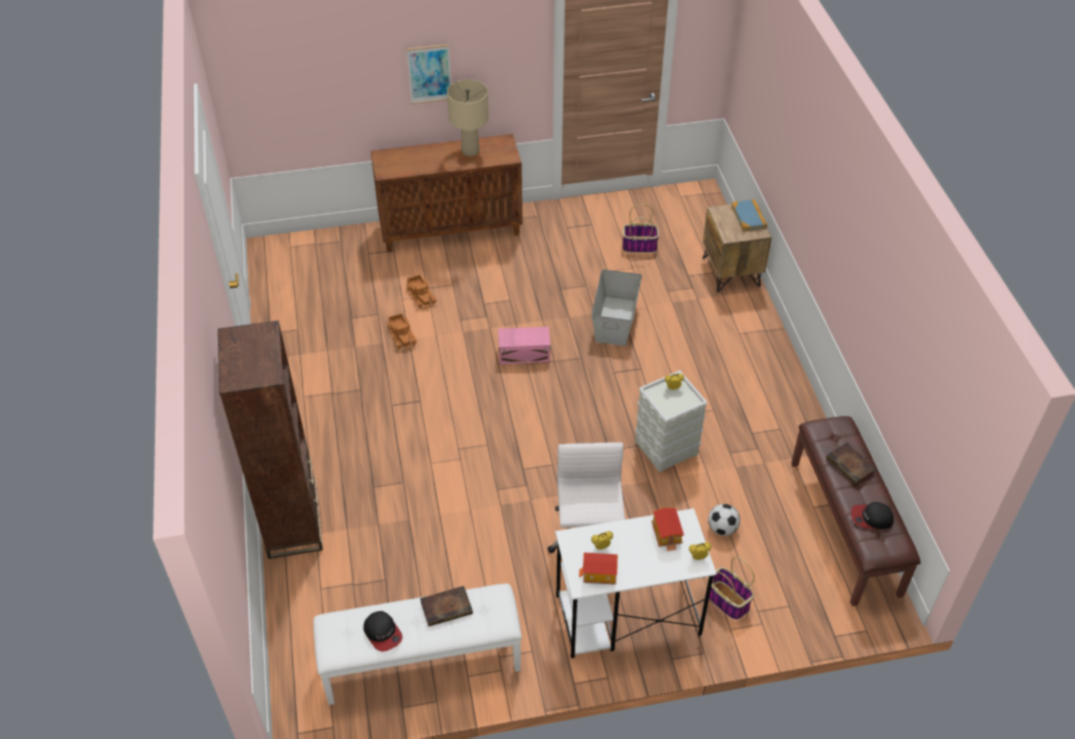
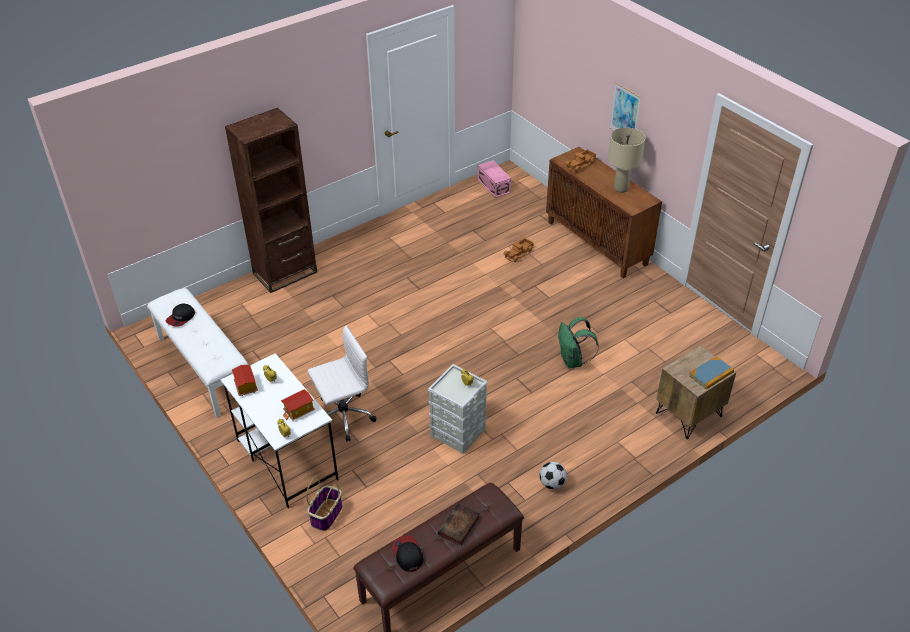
camera: 65 degrees right, 5 degrees down
toy truck [387,313,417,349] -> toy truck moved to [565,150,596,173]
book [420,586,473,627] -> none
pink storage box [498,327,550,365] -> pink storage box moved to [478,160,511,198]
grey storage box [592,269,642,346] -> green backpack [558,317,599,368]
basket [622,204,659,253] -> none
football [708,504,740,536] -> football moved to [539,462,567,489]

